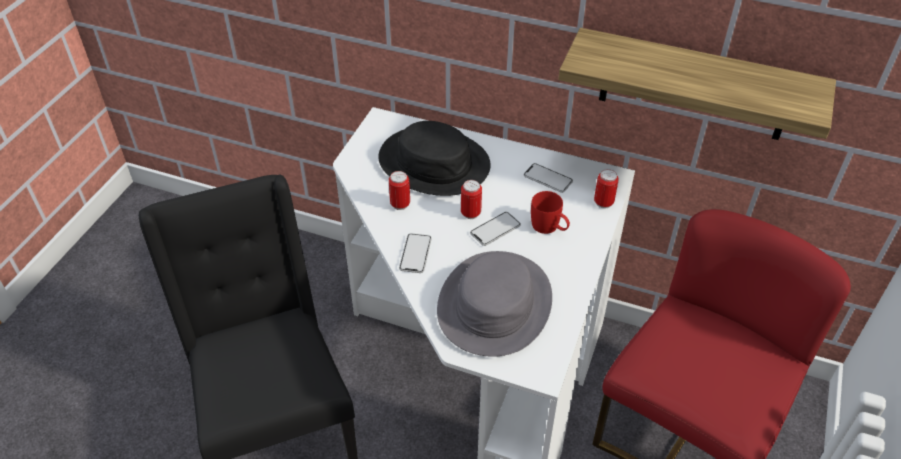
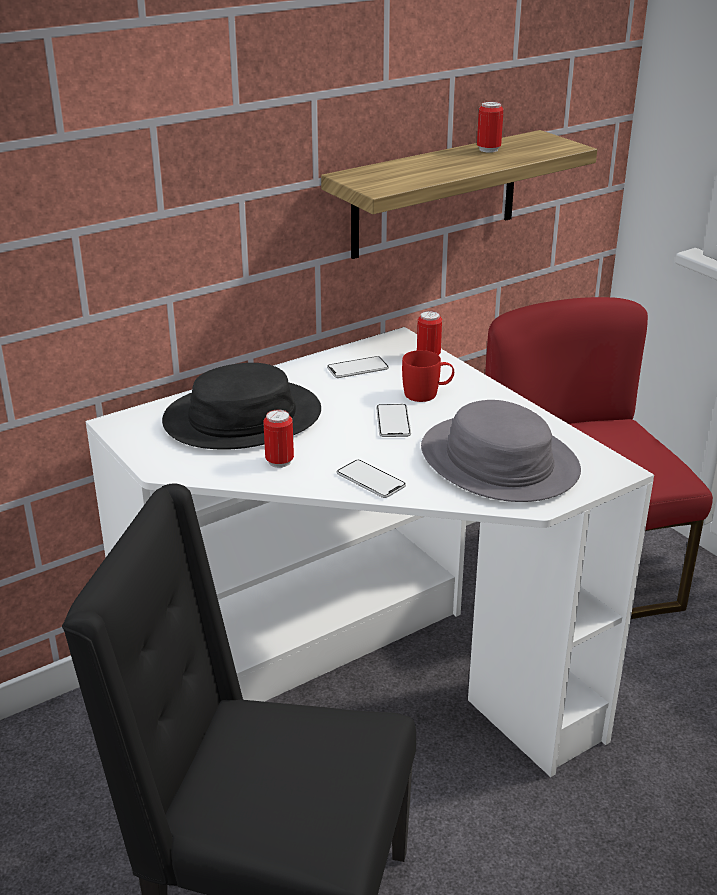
camera: 55 degrees left, 15 degrees down
can [461,180,482,219] -> can moved to [477,101,503,153]

